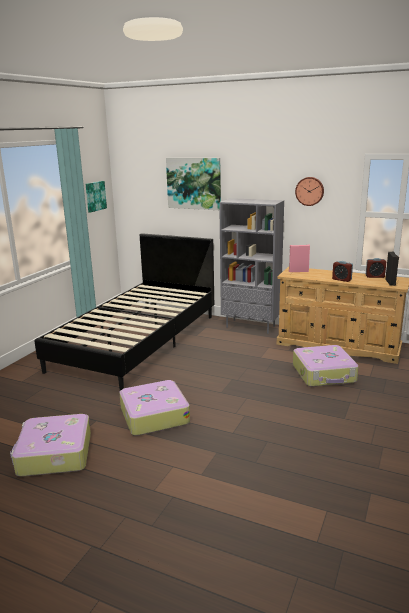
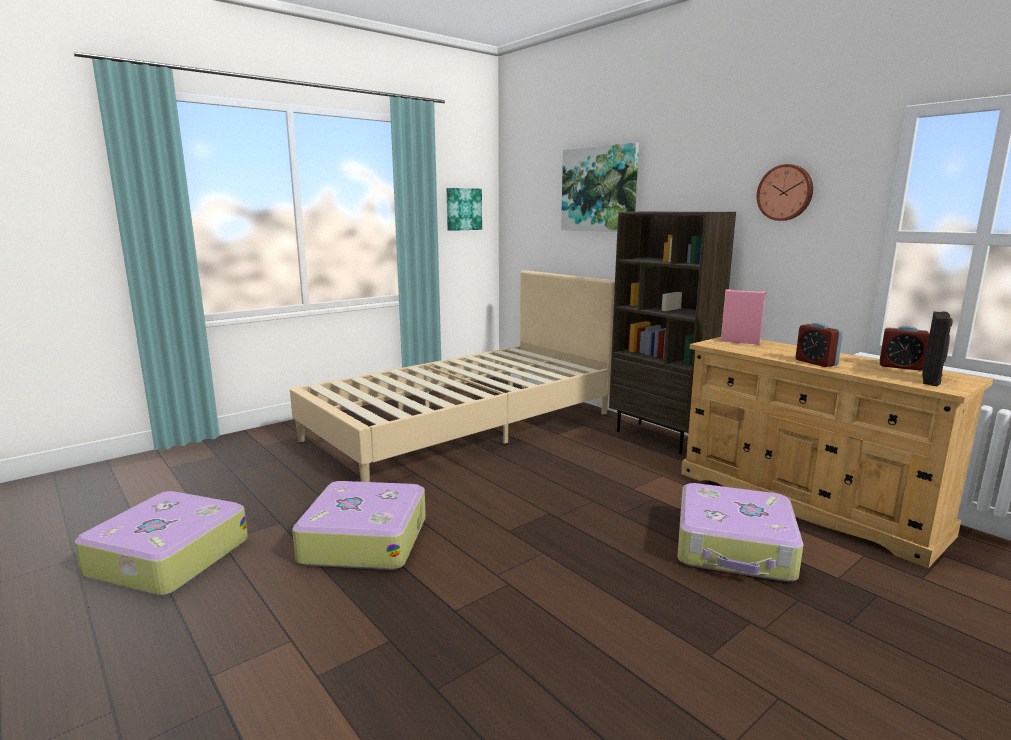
camera: 25 degrees right, 5 degrees down
black bed [34,233,214,391] -> beige bed [290,270,615,482]
grey bookcase [219,198,284,334] -> brown bookcase [609,211,736,454]

